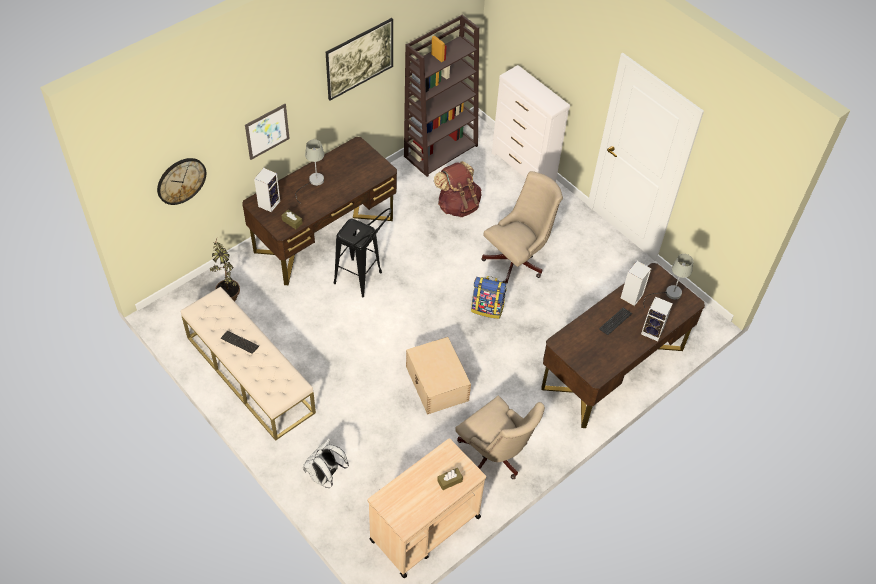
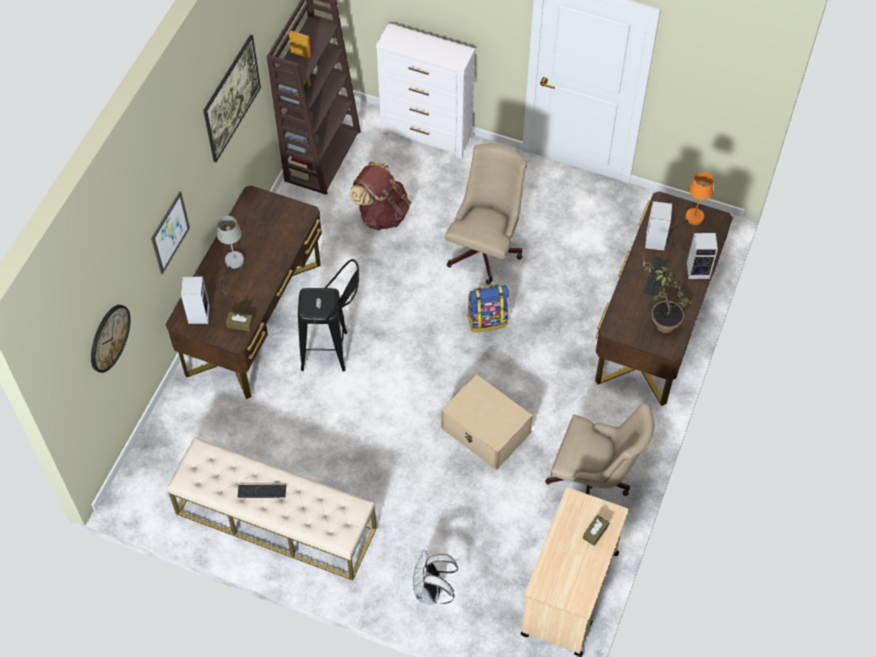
camera: 25 degrees left, 5 degrees up
potted plant [210,239,240,302] -> potted plant moved to [642,256,694,333]
grey table lamp [643,254,693,308] -> orange table lamp [669,172,713,248]

